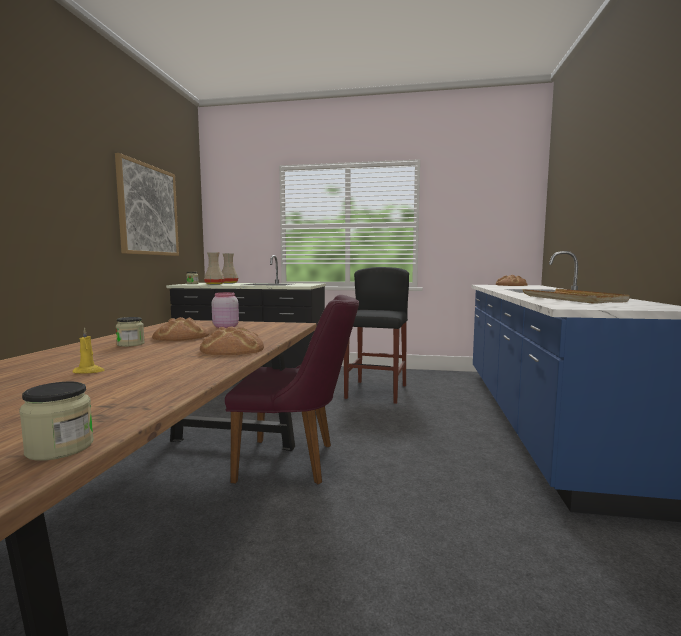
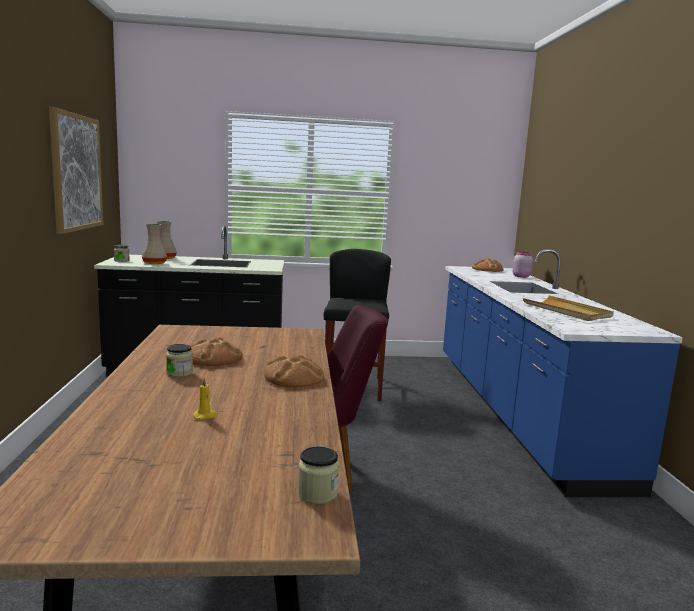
camera: 15 degrees left, 5 degrees up
pink jar [212,292,239,328] -> pink jar moved to [513,252,533,278]

